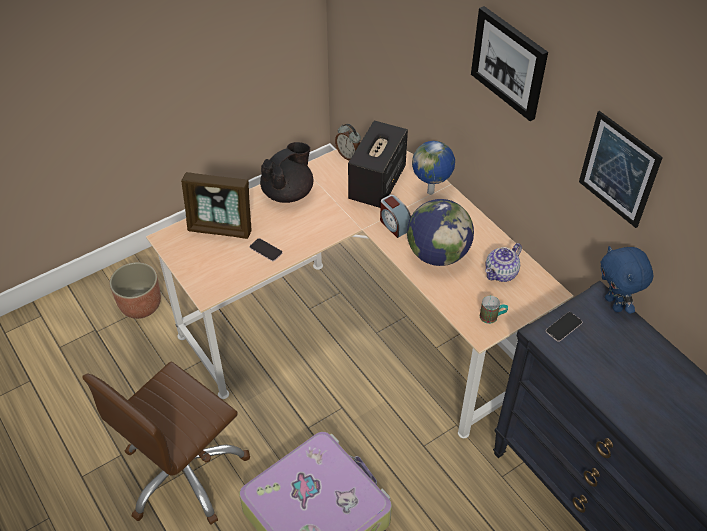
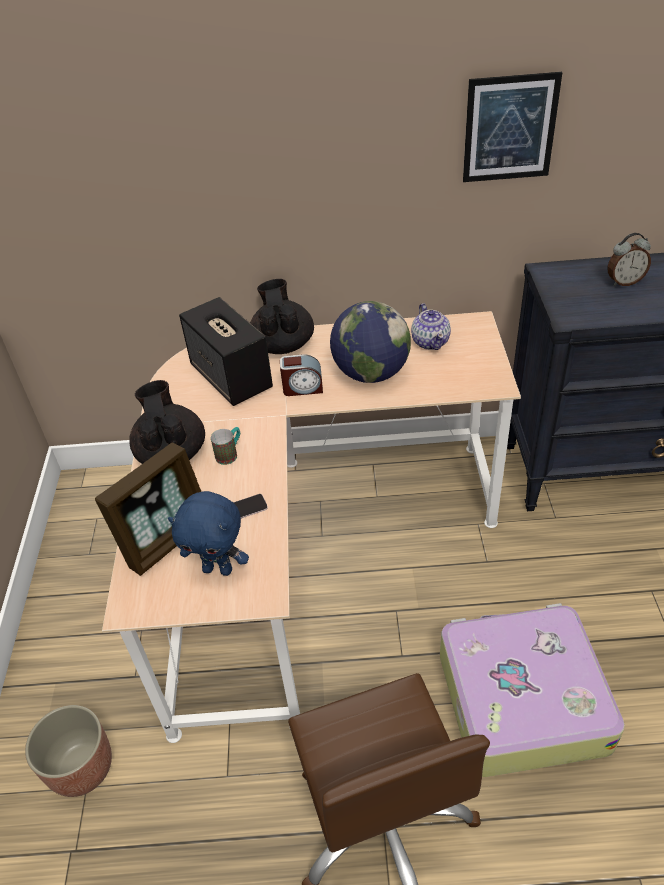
camera: 55 degrees left, 5 degrees down
alarm clock [335,124,361,160] -> alarm clock moved to [608,233,651,286]
globe [412,141,455,195] -> black teapot [250,279,314,354]
picture [471,6,548,121] -> none
mug [480,296,508,324] -> mug moved to [211,427,240,465]
phone [546,312,582,342] -> none
blue plush toy [601,246,654,314] -> blue plush toy moved to [168,491,249,576]

